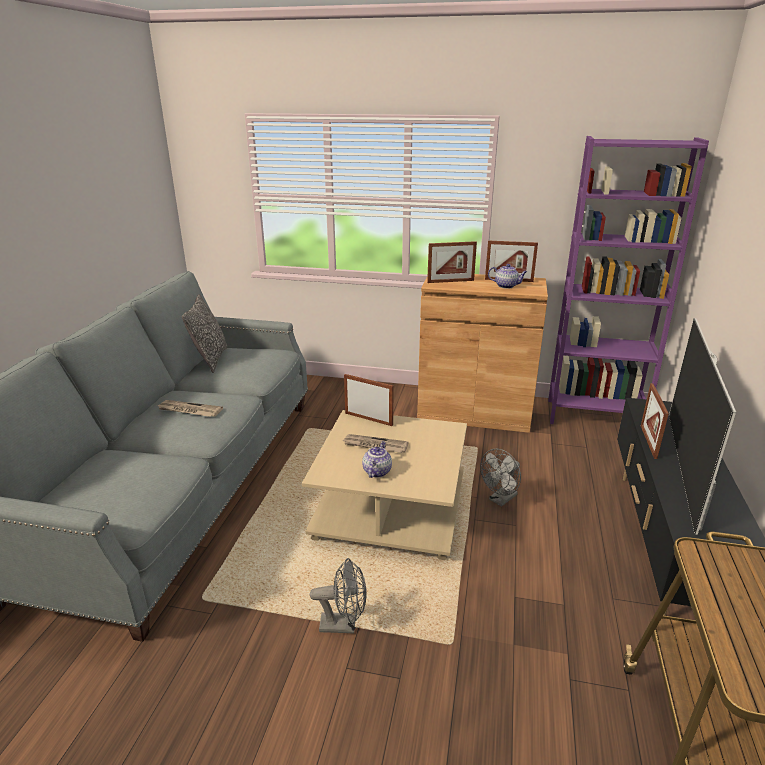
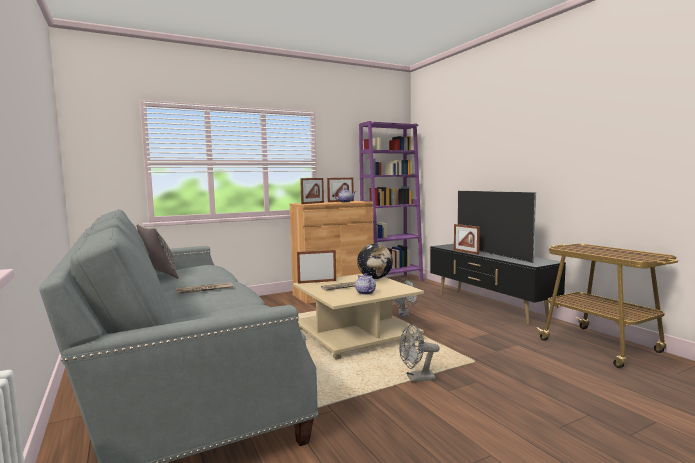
camera: 40 degrees left, 20 degrees down
grey fan [310,558,367,634] -> grey fan turned 150 degrees counterclockwise [399,323,440,382]
none -> globe [357,244,393,279]

